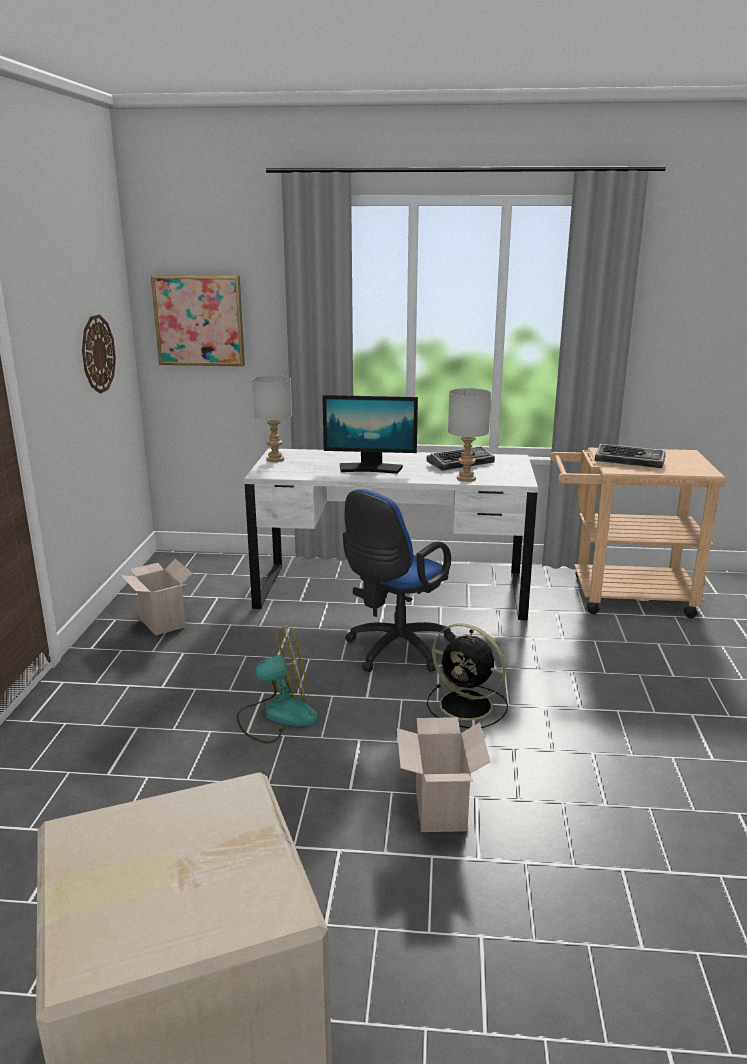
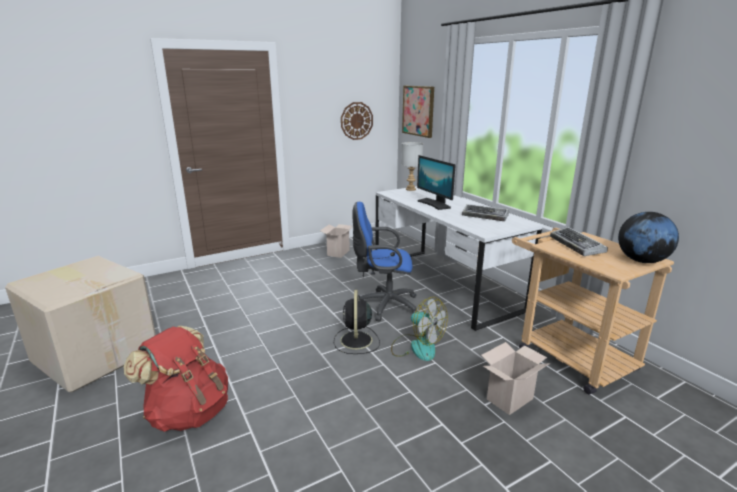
camera: 55 degrees right, 0 degrees up
fan [237,625,318,744] -> fan moved to [391,297,448,361]
cardboard box [397,717,490,832] -> cardboard box moved to [481,342,550,415]
grey table lamp [448,388,491,482] -> none
none -> red backpack [124,326,228,432]
none -> globe [618,212,679,263]

